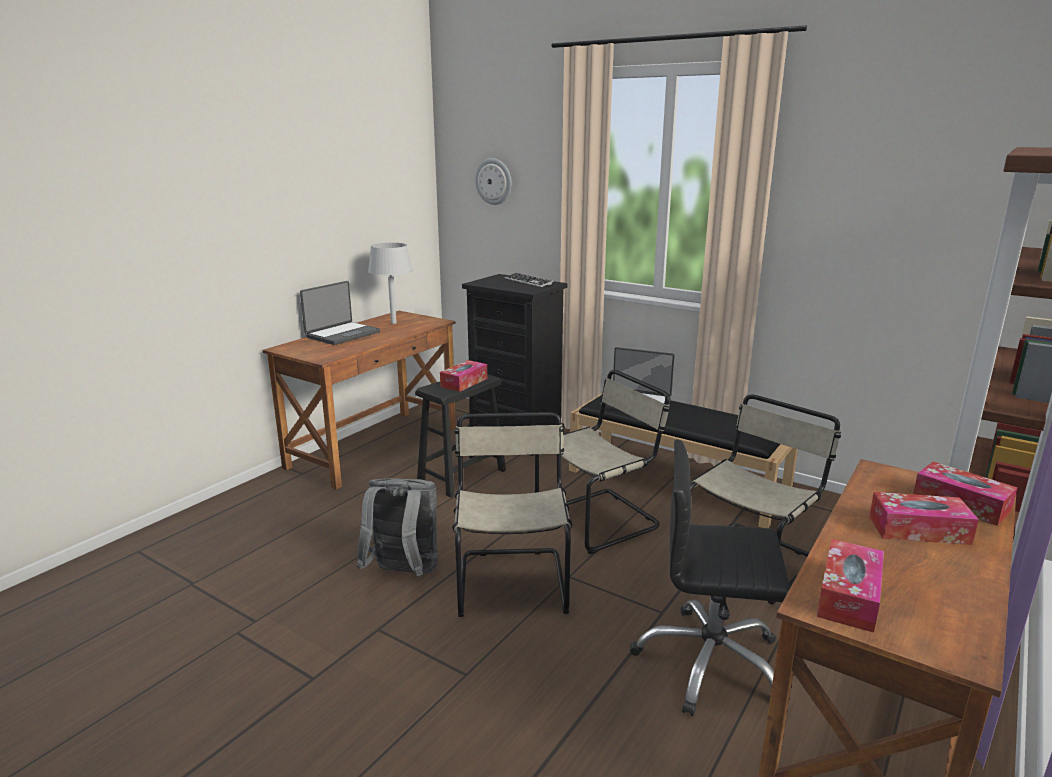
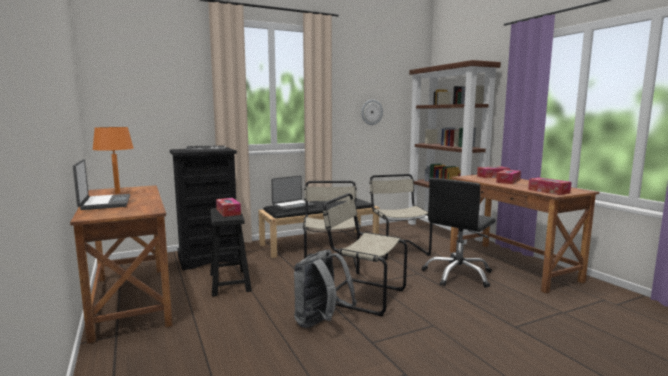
camera: 60 degrees left, 10 degrees down
grey table lamp [368,243,412,324] -> orange table lamp [92,127,134,194]
wall clock [475,158,512,205] -> wall clock moved to [361,99,383,125]

